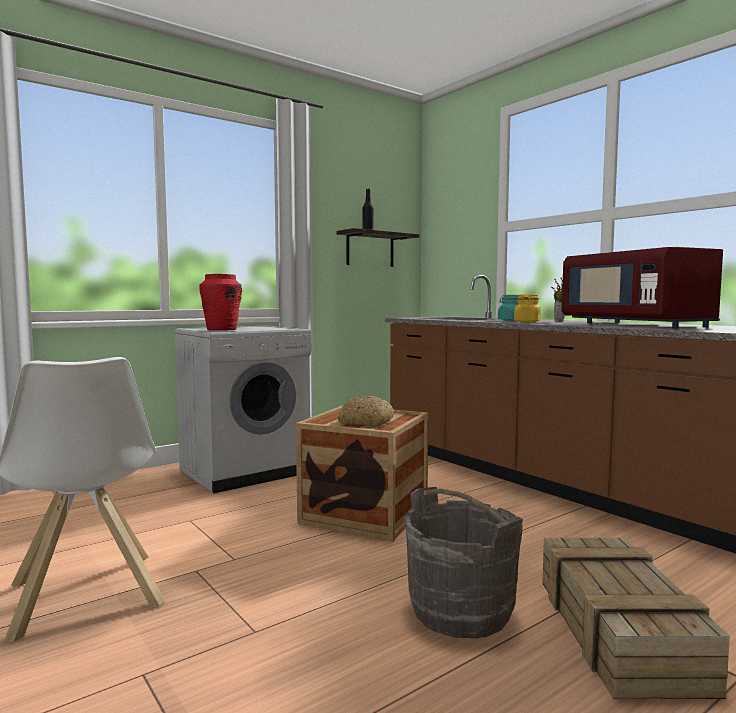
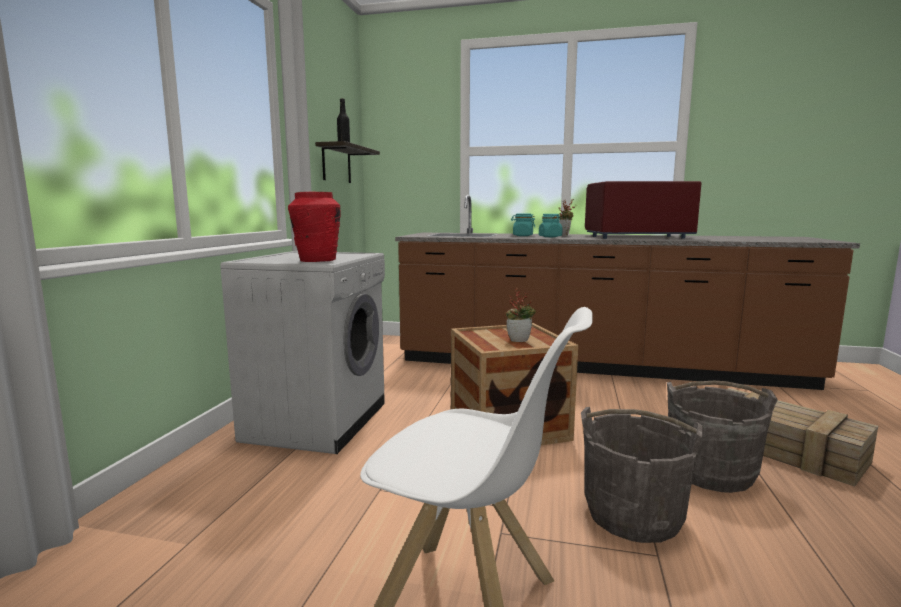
camera: 40 degrees left, 5 degrees up
bread [338,396,394,426] -> potted plant [506,288,536,342]
yellow jar [514,294,541,322] -> turquoise jar [539,214,563,237]
red microwave [562,247,723,328] -> red microwave turned 150 degrees clockwise [585,181,701,239]
none -> grey bucket [581,407,703,543]

